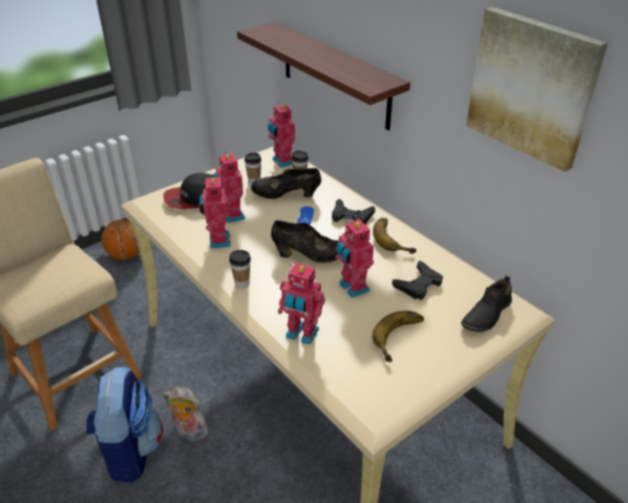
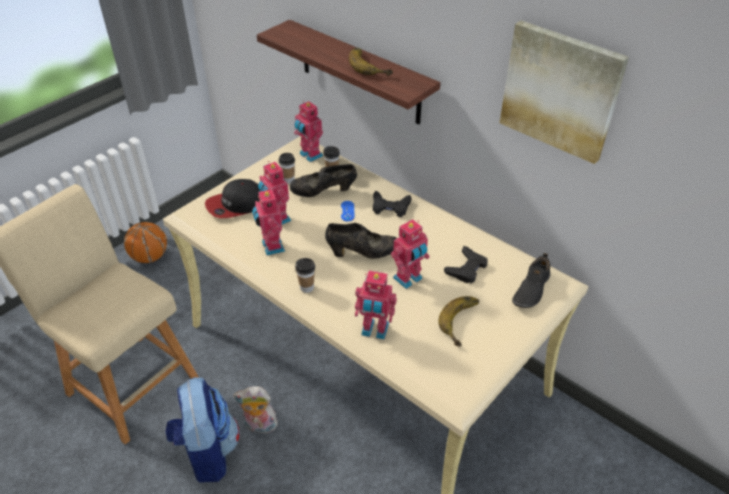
camera: 10 degrees left, 5 degrees up
toy robot [335,218,374,298] -> toy robot turned 90 degrees counterclockwise [391,219,430,289]
banana [373,218,416,254] -> banana moved to [349,48,393,76]

